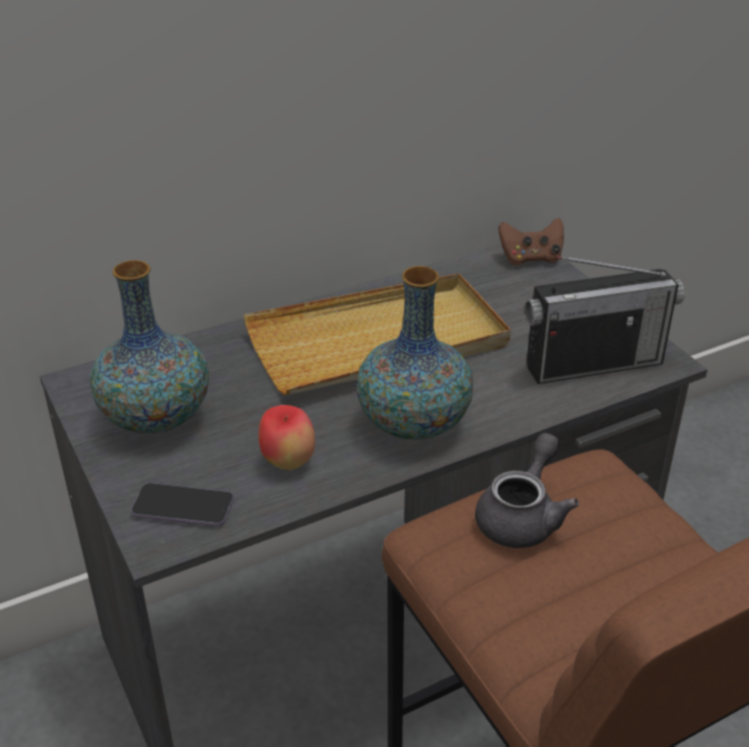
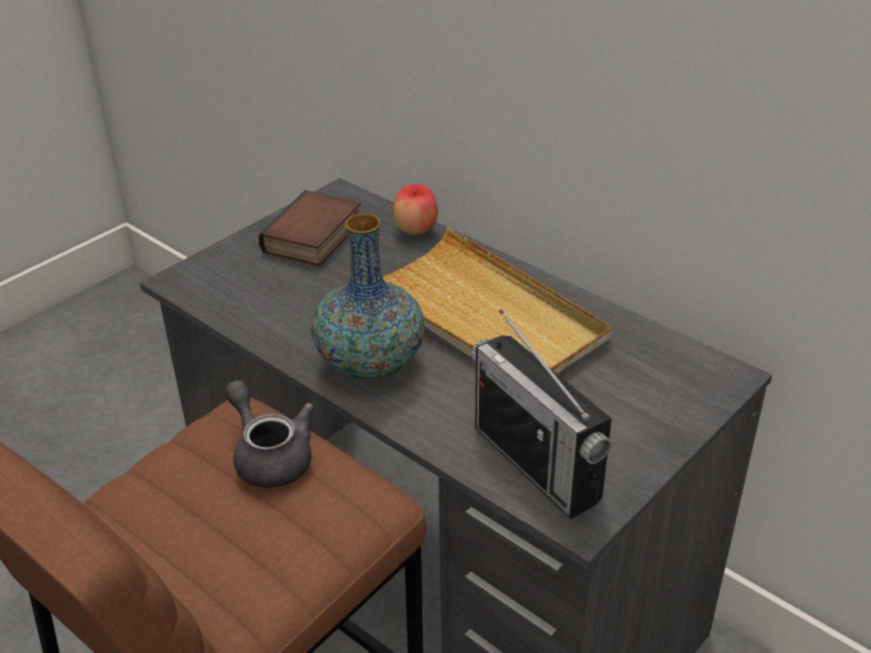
camera: 70 degrees right, 0 degrees up
vase [90,260,209,433] -> book [259,190,361,266]
phone [131,483,234,527] -> none
apple [258,405,315,470] -> apple moved to [393,184,438,235]
grey teapot [475,433,579,548] -> grey teapot turned 135 degrees counterclockwise [225,380,314,488]
brown game controller [499,218,564,265] -> none

